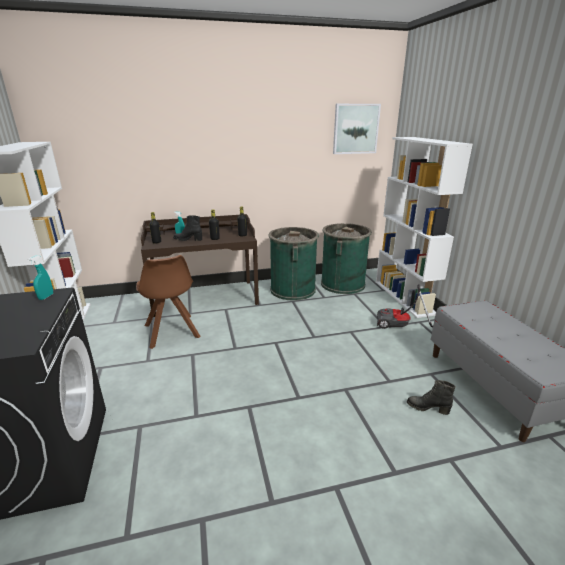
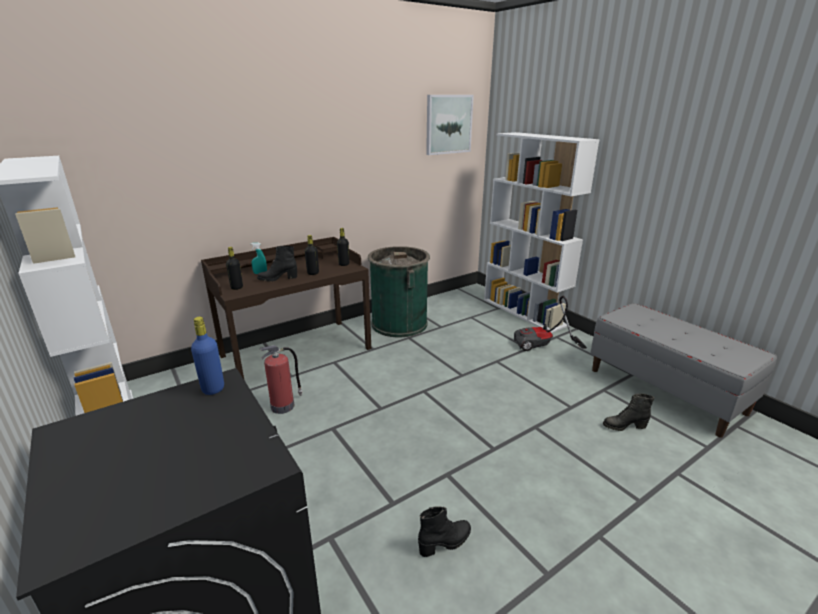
camera: 20 degrees left, 0 degrees up
turquoise spray bottle [28,255,53,300] -> blue bottle [191,317,224,395]
brown chair [136,255,201,349] -> fire extinguisher [259,345,302,414]
green trash can [321,223,372,294] -> none
none -> black boot [418,506,471,557]

